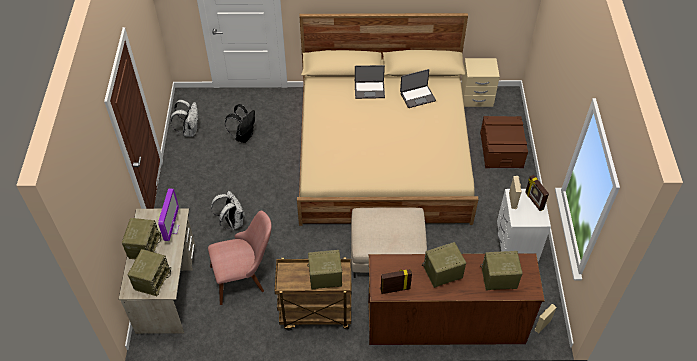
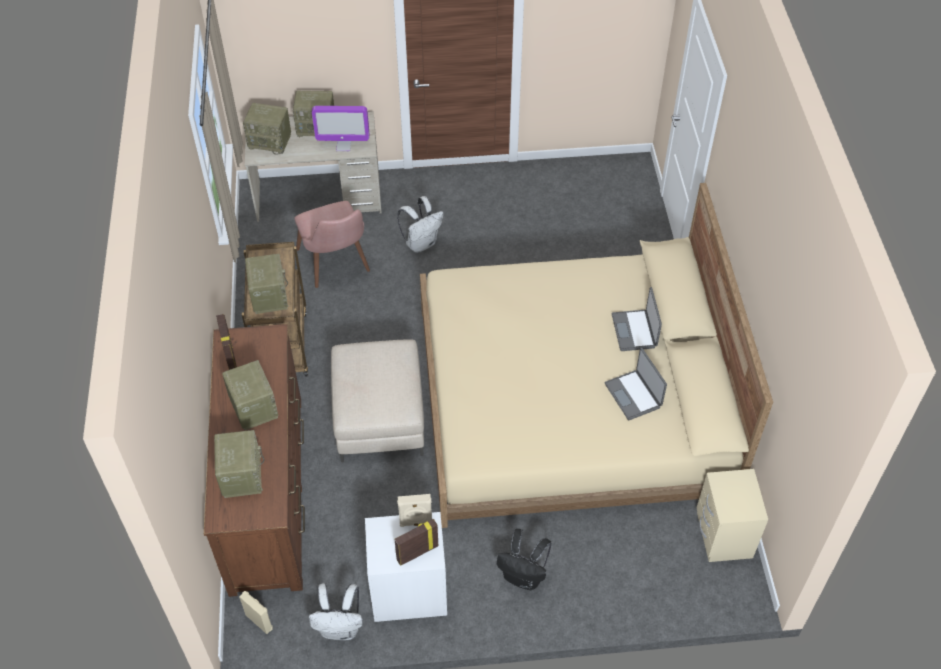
camera: 85 degrees right, 0 degrees up
white backpack [170,100,198,137] -> white backpack moved to [309,583,363,640]
black backpack [225,104,255,143] -> black backpack moved to [497,529,552,590]
brown storage box [480,116,528,168] -> none

